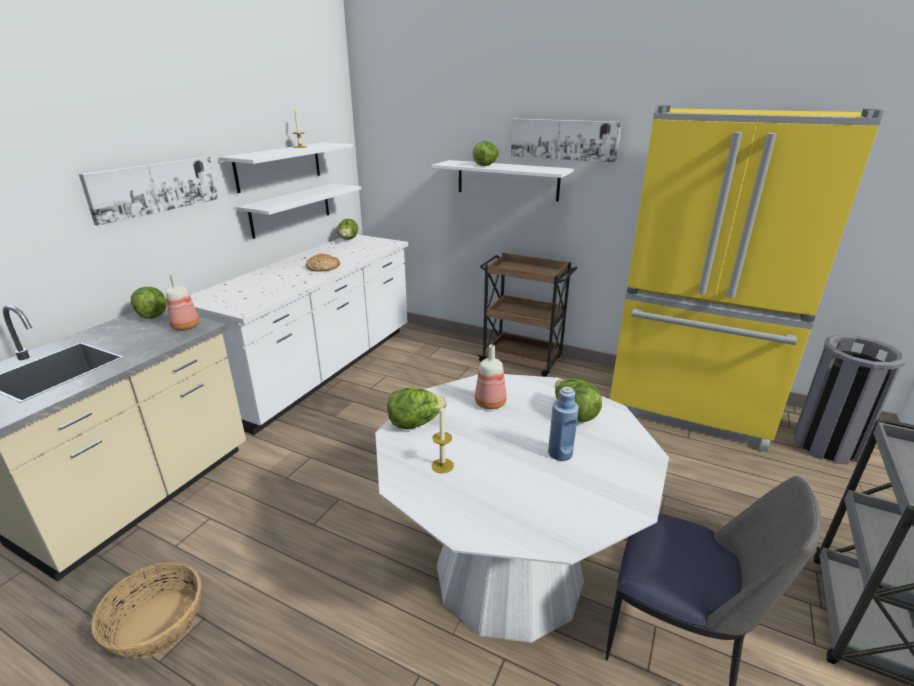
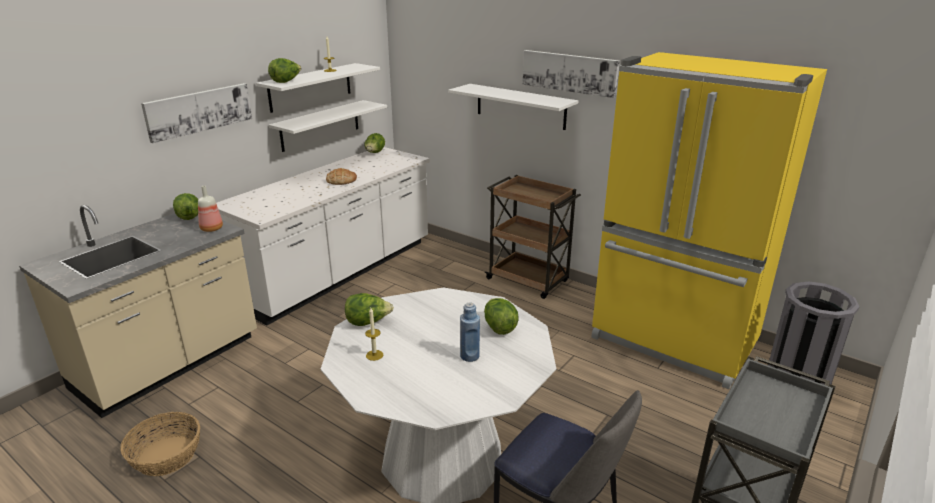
camera: 10 degrees right, 0 degrees up
lettuce [473,141,499,166] -> lettuce moved to [268,58,301,83]
bottle [475,344,507,409] -> none

